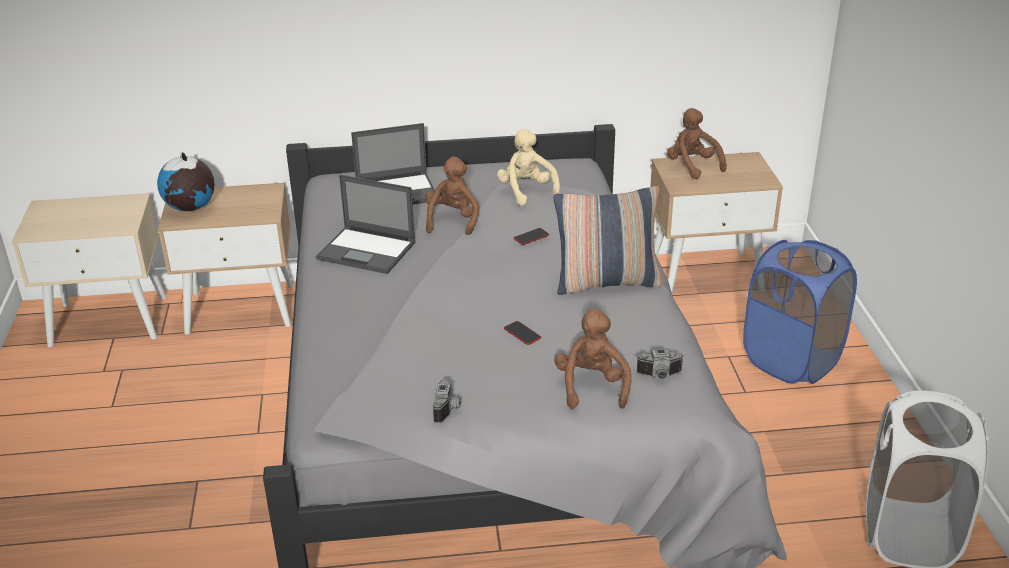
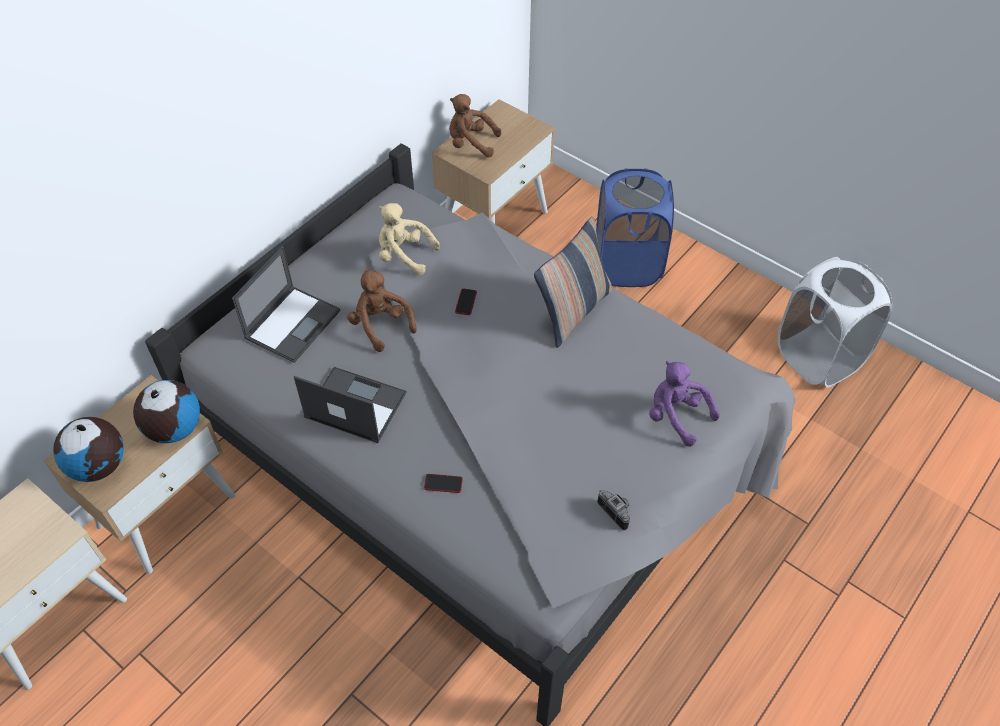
camera: 45 degrees left, 20 degrees up
laptop [316,175,416,274] -> laptop turned 135 degrees counterclockwise [294,367,407,443]
phone [504,321,541,345] -> phone moved to [424,474,463,493]
brown plush toy [554,309,631,409] -> purple plush toy [649,361,720,447]
camera [637,349,684,379] -> none
none -> globe [133,380,200,443]

